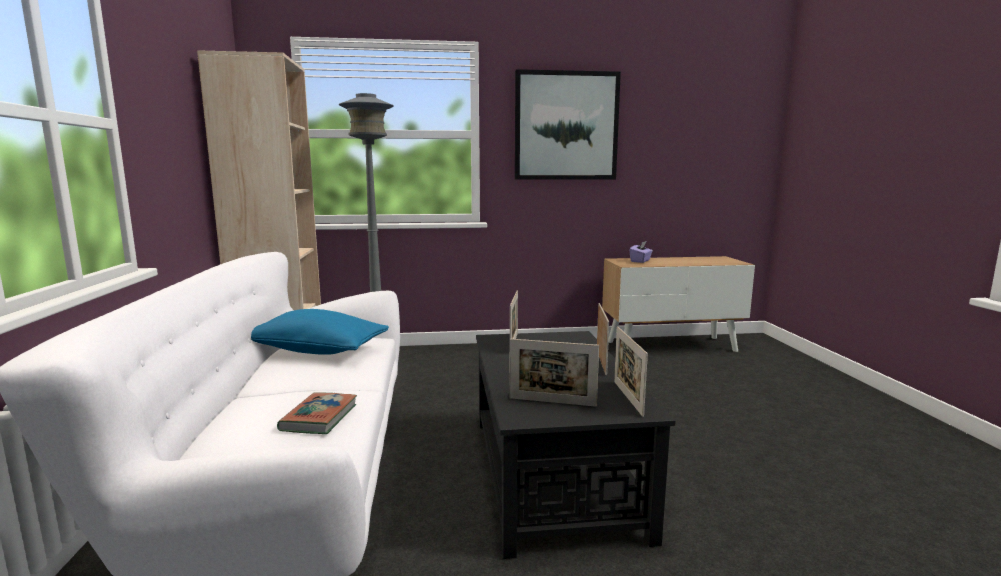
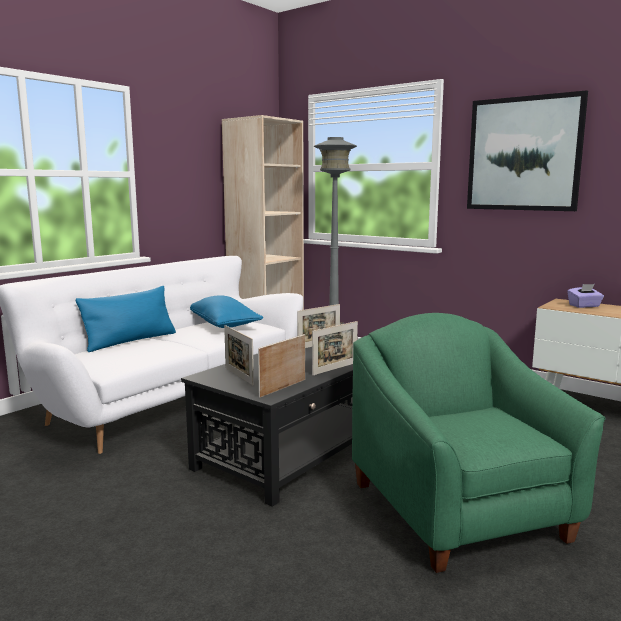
camera: 45 degrees right, 0 degrees up
book [277,392,357,434] -> none
none -> blue pillow [76,286,176,352]
none -> green armchair [352,313,606,573]

